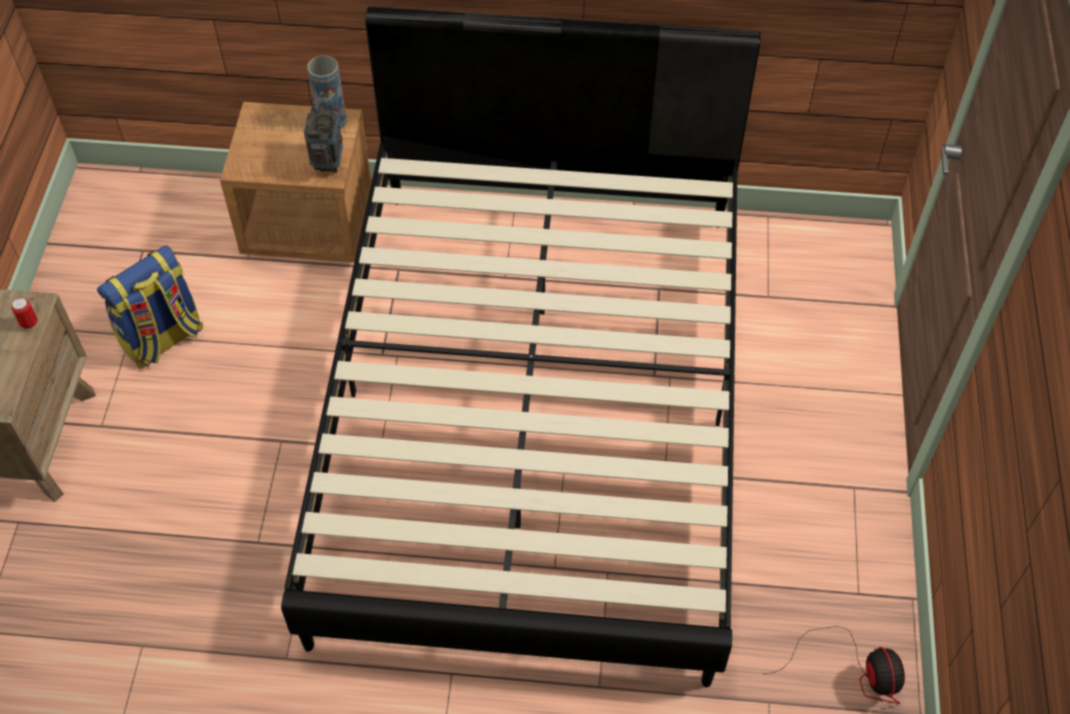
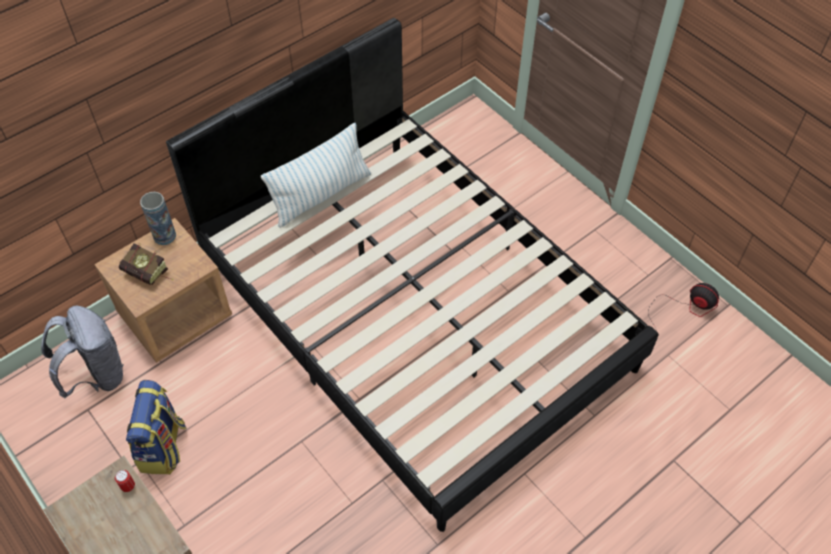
camera: 45 degrees left, 0 degrees up
radio [304,97,343,173] -> none
none -> grey backpack [41,306,124,399]
none -> book [119,243,174,285]
none -> pillow [261,123,371,228]

